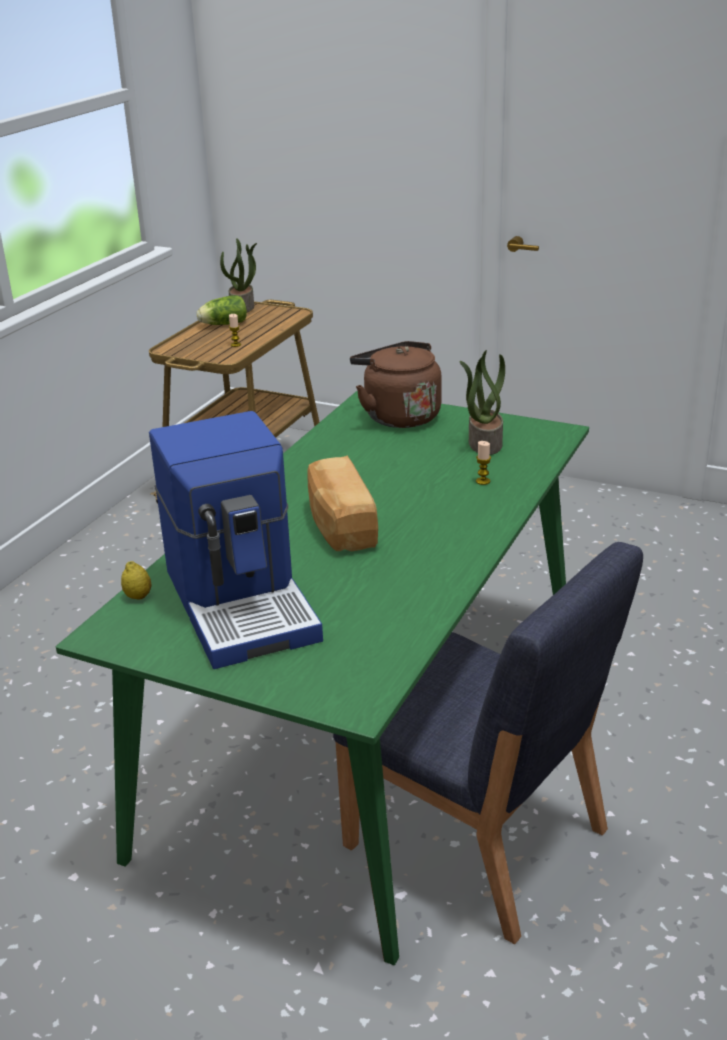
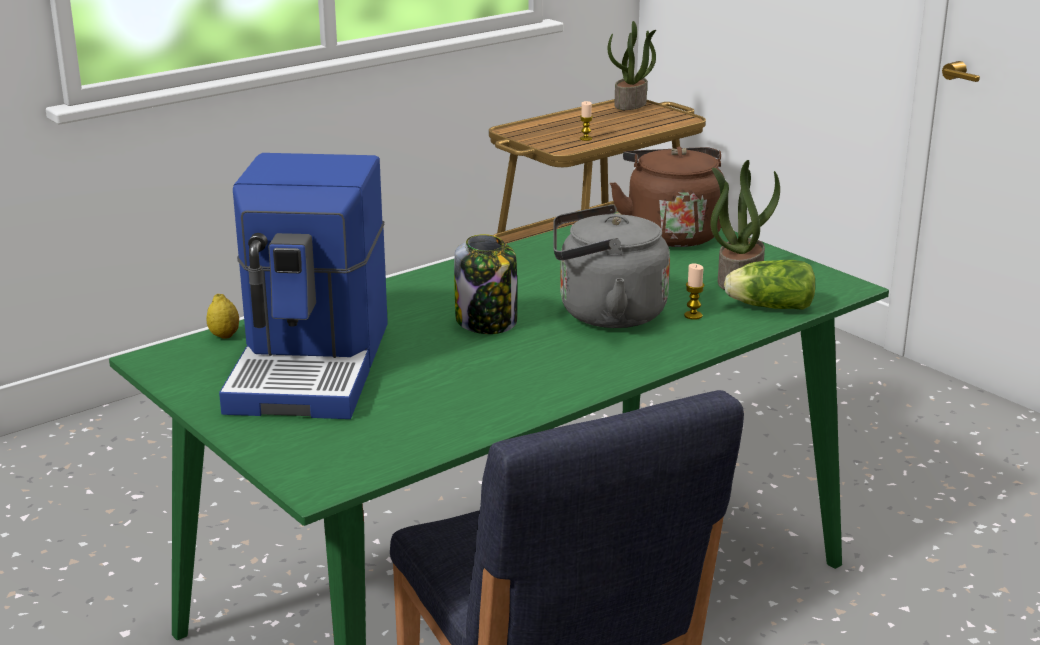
camera: 25 degrees right, 5 degrees down
lettuce [197,295,247,325] -> lettuce moved to [724,260,815,310]
bread [307,456,378,551] -> jar [454,234,517,334]
none -> grey kettle [553,205,670,328]

